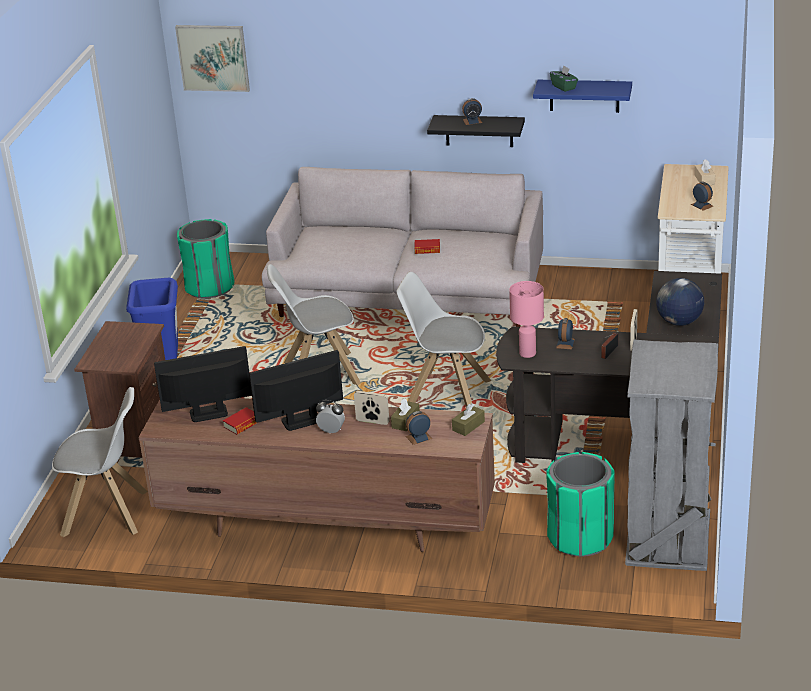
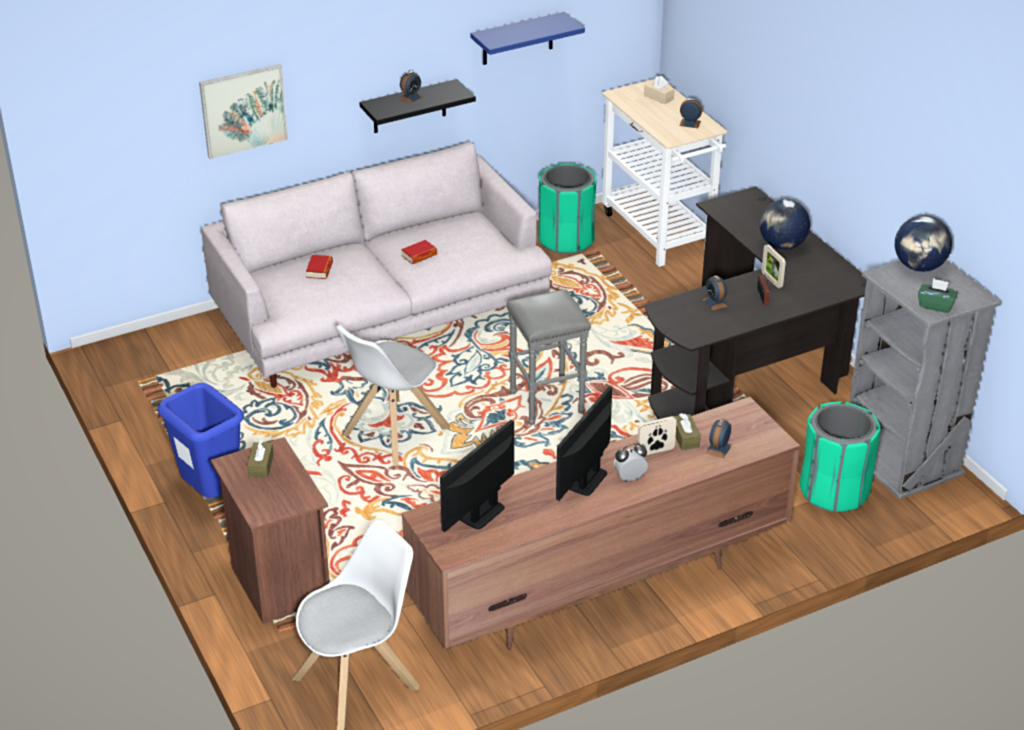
camera: 40 degrees left, 5 degrees up
picture [175,25,250,92] -> picture moved to [199,64,288,159]
green trash can [177,219,234,299] -> green trash can moved to [538,163,596,254]
book [223,407,257,435] -> book moved to [306,255,333,279]
chair [397,272,491,407] -> grey stool [506,290,591,425]
brown tissue box [452,403,485,436] -> brown tissue box moved to [247,440,274,478]
pink table lamp [509,281,544,358] -> none
green tissue box [550,65,578,92] -> green tissue box moved to [918,278,958,313]
none -> globe [895,215,952,272]

